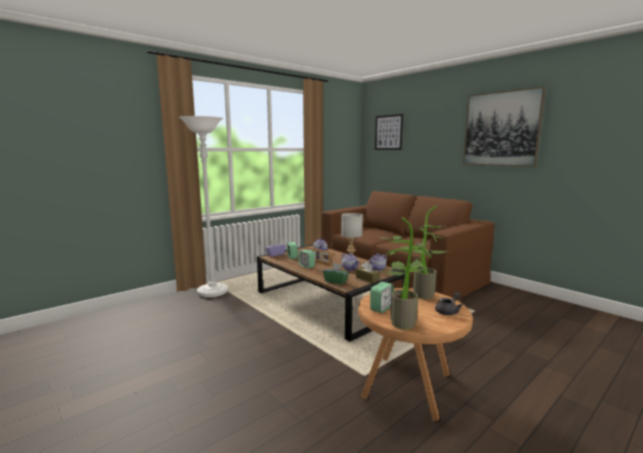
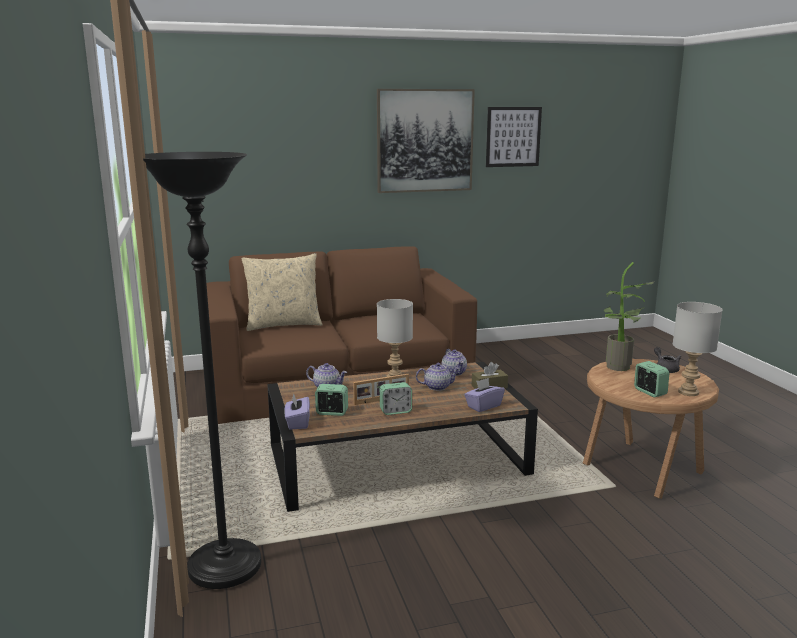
camera: 65 degrees left, 5 degrees up
white floor lamp [179,116,228,298] -> black floor lamp [143,152,261,589]
green tissue box [323,263,349,285] -> purple tissue box [464,378,505,412]
picture [375,114,403,150] -> picture moved to [486,107,542,167]
potted plant [380,217,426,329] -> grey table lamp [673,302,723,396]
none -> beige pillow [242,253,322,331]

